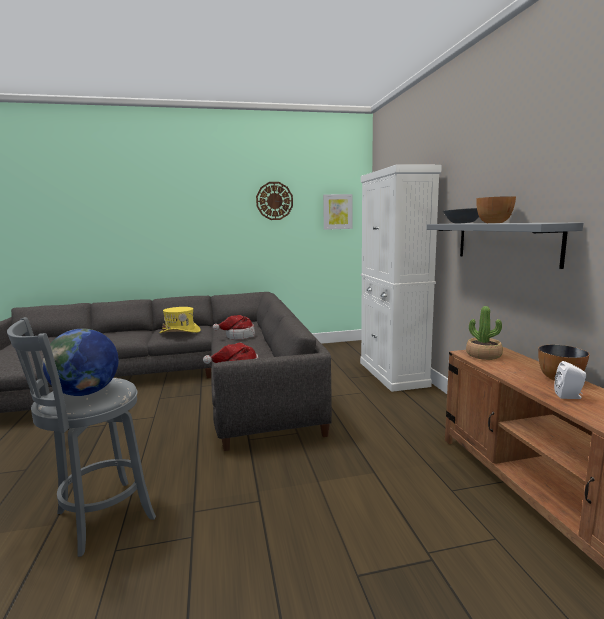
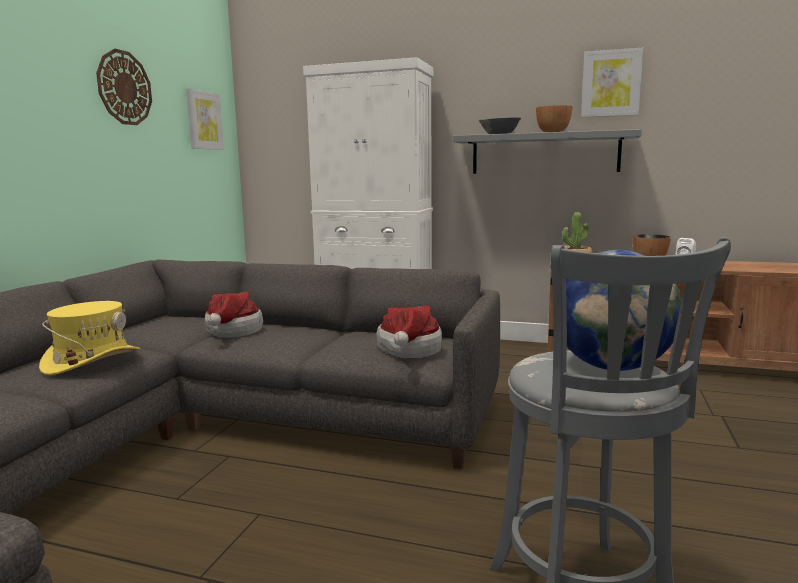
camera: 60 degrees left, 0 degrees up
none -> picture [581,48,643,117]

